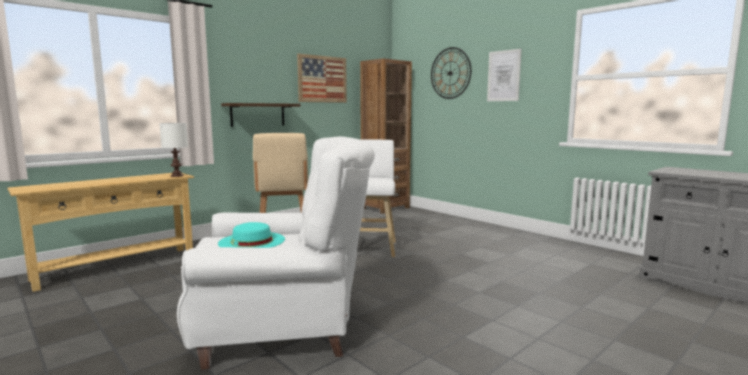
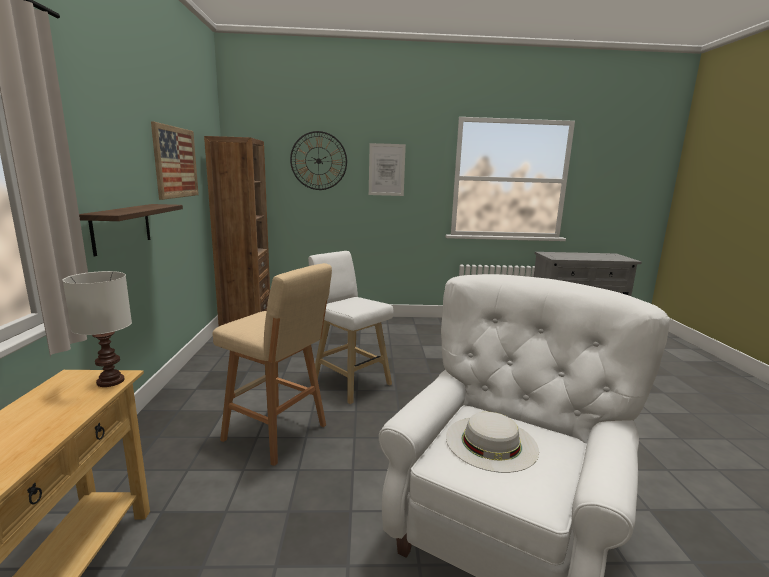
camera: 50 degrees left, 5 degrees up
turquoise hat [218,222,285,248] -> white hat [446,412,539,473]

